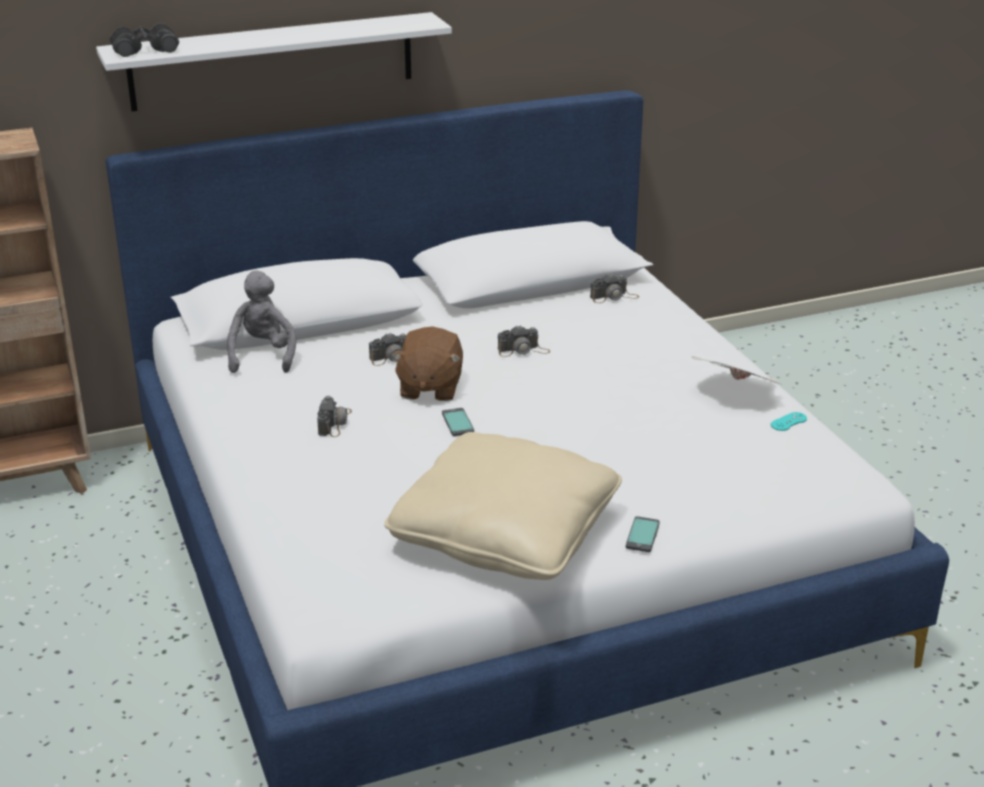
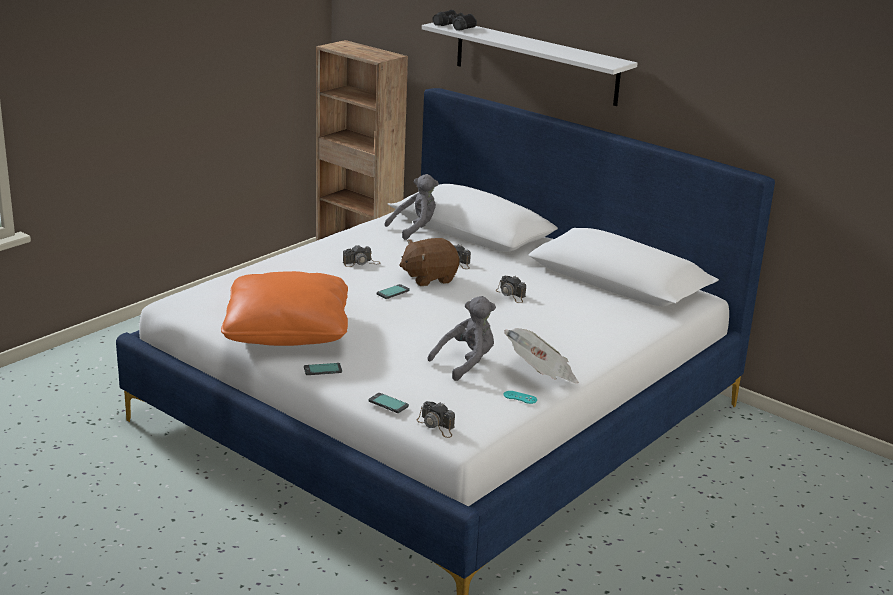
camera: 60 degrees right, 5 degrees down
beige pillow [384,432,622,580] -> orange pillow [221,271,348,346]
camera [590,273,639,303] -> camera moved to [416,401,455,438]
none -> phone [369,393,409,413]
none -> grey plush toy [428,296,496,381]

